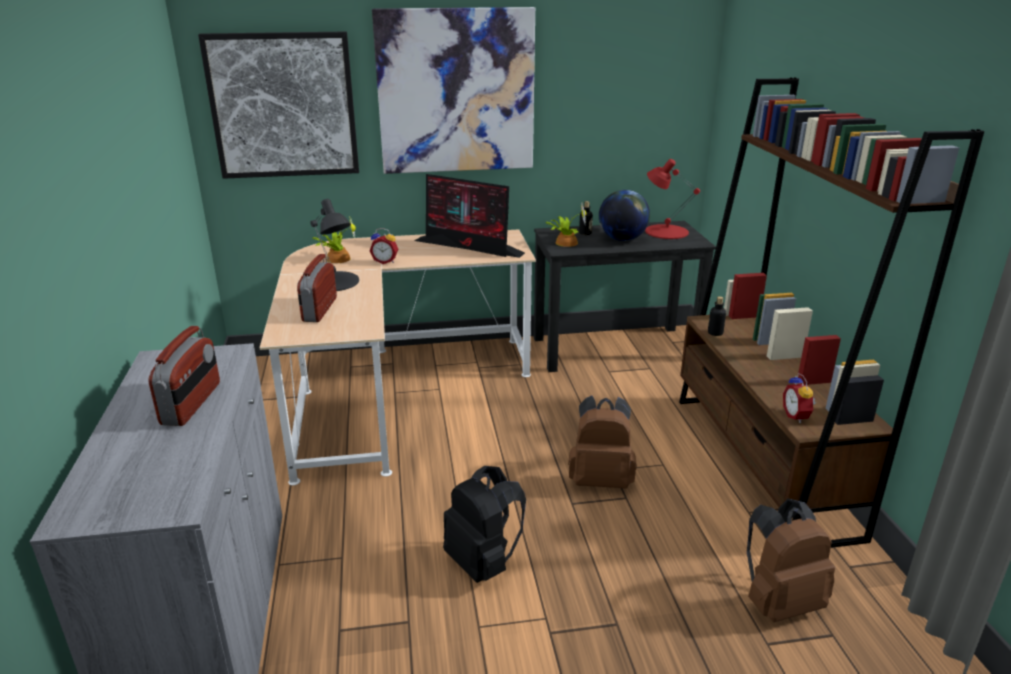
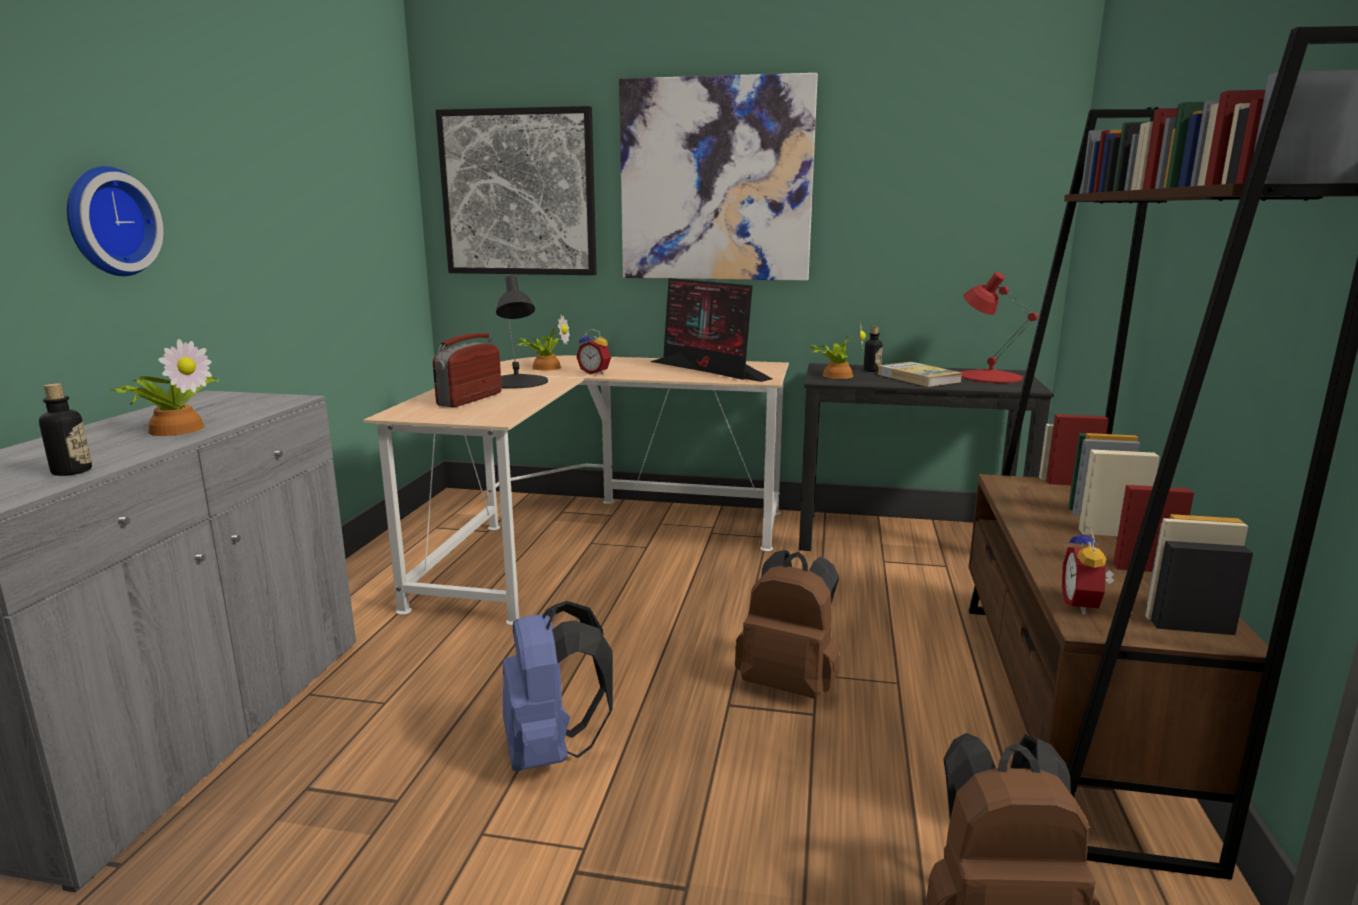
camera: 20 degrees right, 10 degrees down
radio [148,326,220,426] -> potted plant [110,339,220,436]
black backpack [443,466,526,583] -> blue backpack [502,601,613,771]
globe [599,190,650,241] -> book [878,362,962,387]
bottle [708,296,726,336] -> bottle moved to [39,383,92,476]
none -> wall clock [67,166,163,276]

